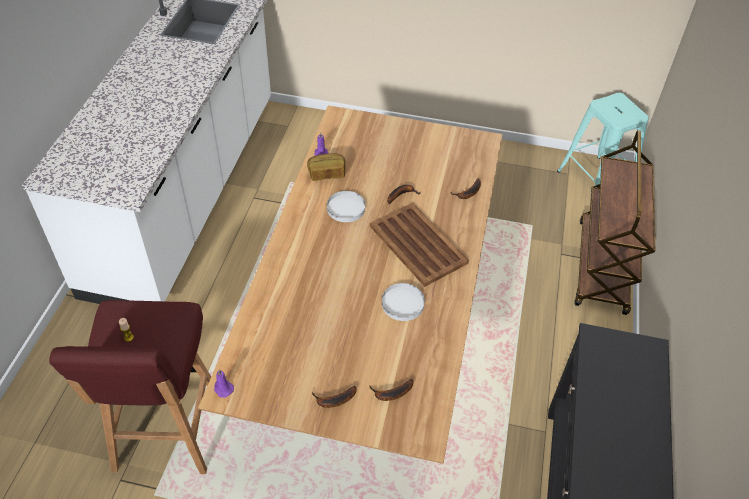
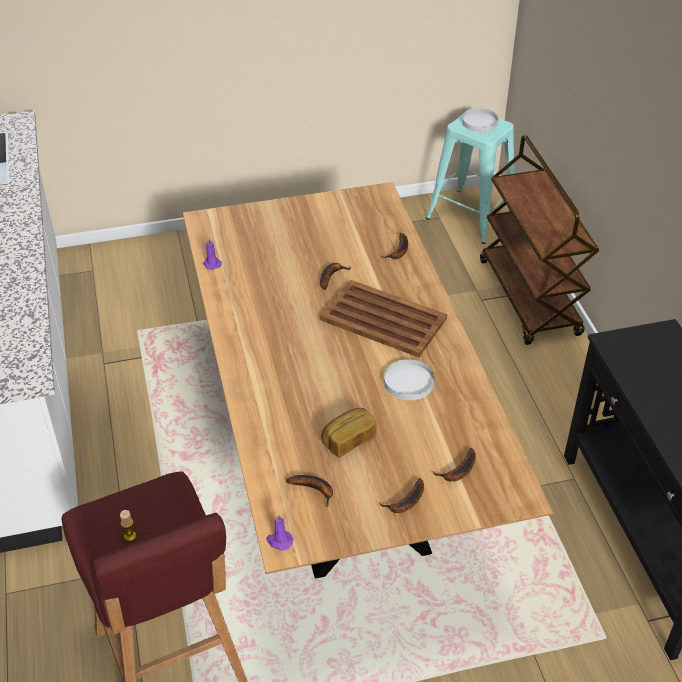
camera: 25 degrees left, 5 degrees down
bread [307,153,345,181] -> bread moved to [321,408,377,458]
white plate [327,191,365,222] -> white plate moved to [462,108,498,132]
none -> banana [286,475,333,507]

